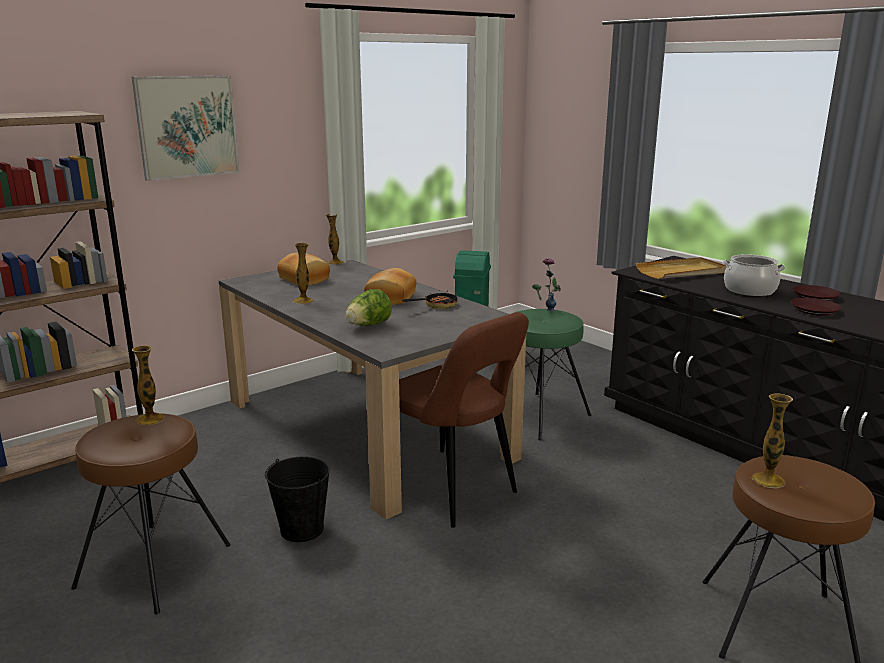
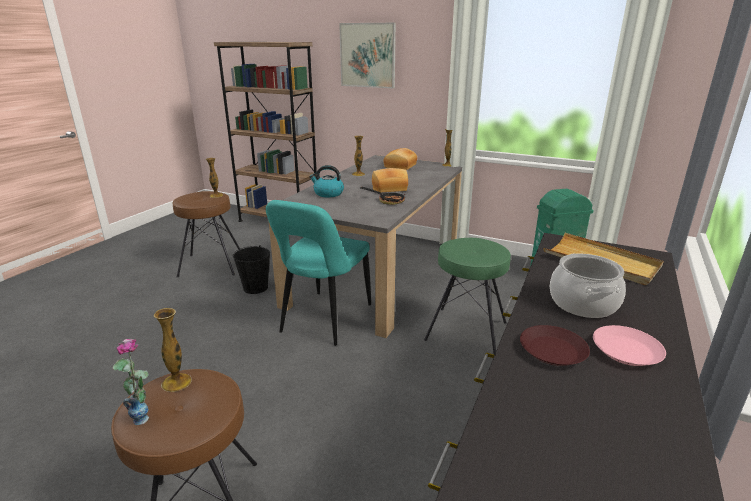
camera: 65 degrees right, 5 degrees up
lettuce [345,289,392,326] -> kettle [309,165,344,197]
brown chair [399,312,529,528] -> turquoise chair [266,200,371,346]
vase [532,258,561,312] -> vase moved to [113,339,149,425]
brown plate [793,285,841,301] -> pink plate [593,325,666,366]

